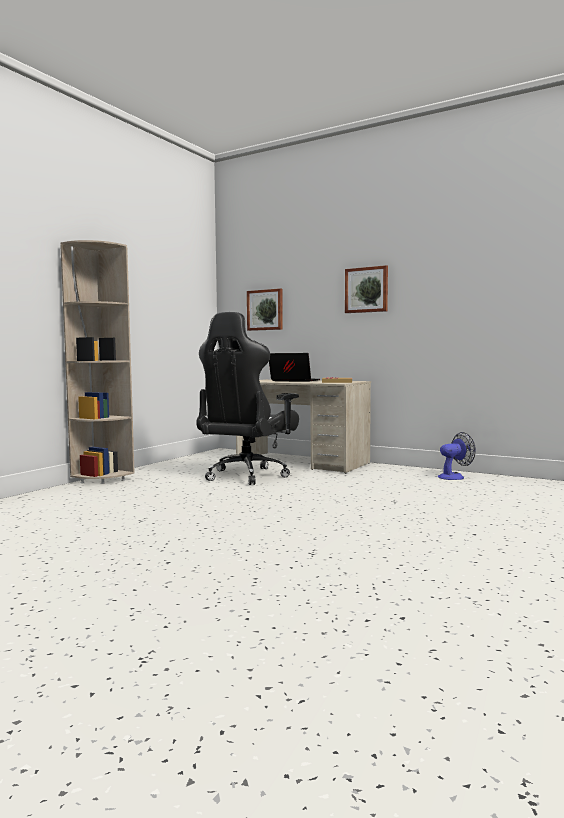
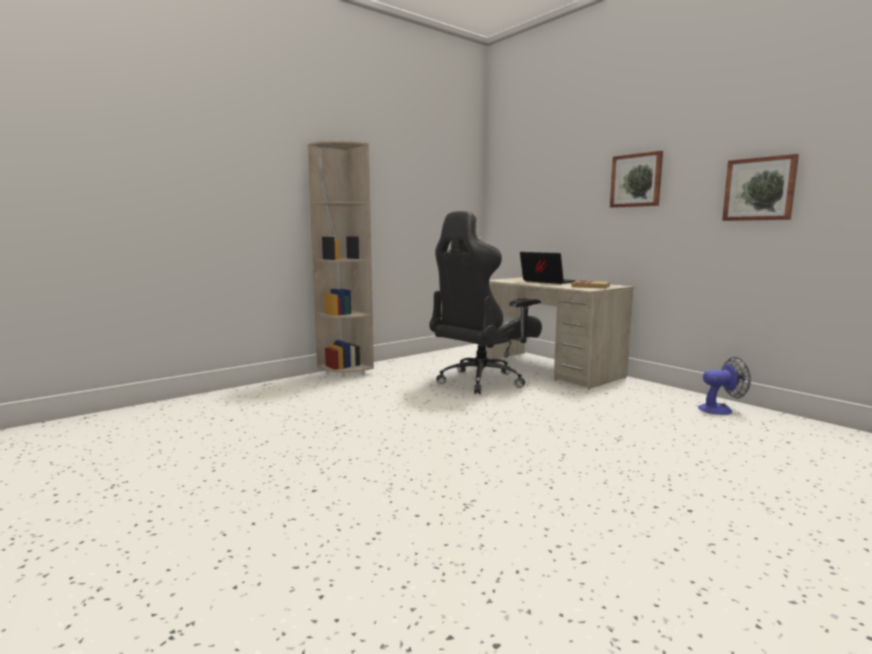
camera: 20 degrees right, 5 degrees up
picture [247,288,283,331] -> picture moved to [722,154,799,221]

